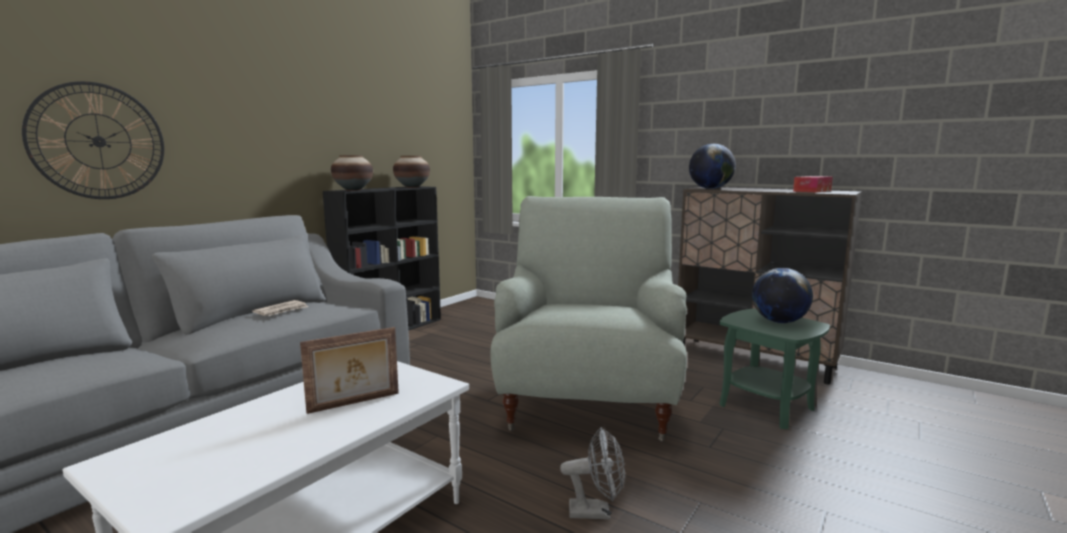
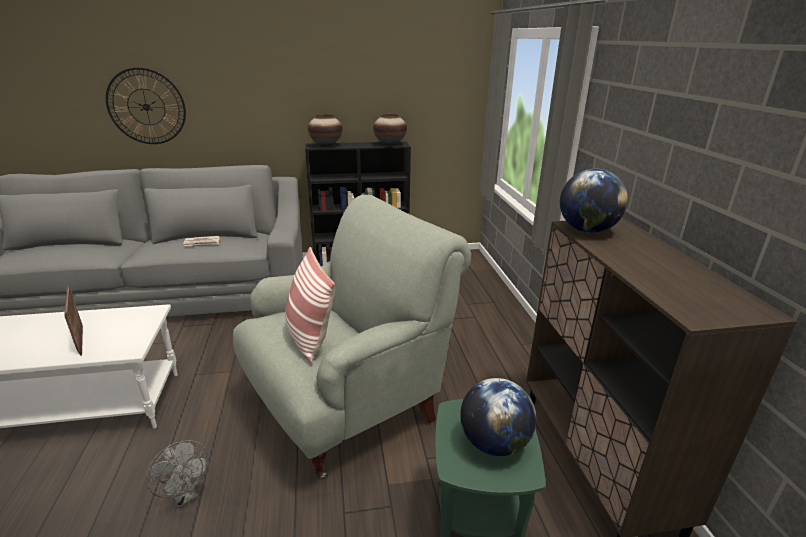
camera: 45 degrees right, 15 degrees up
picture frame [300,327,399,414] -> picture frame turned 45 degrees clockwise [64,286,83,356]
tissue box [793,176,833,192] -> none
none -> pillow [285,247,335,363]

